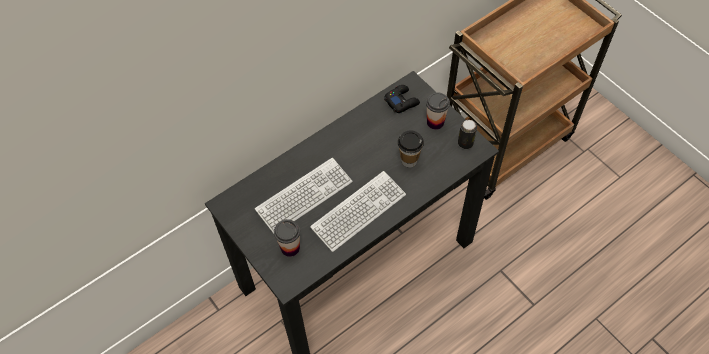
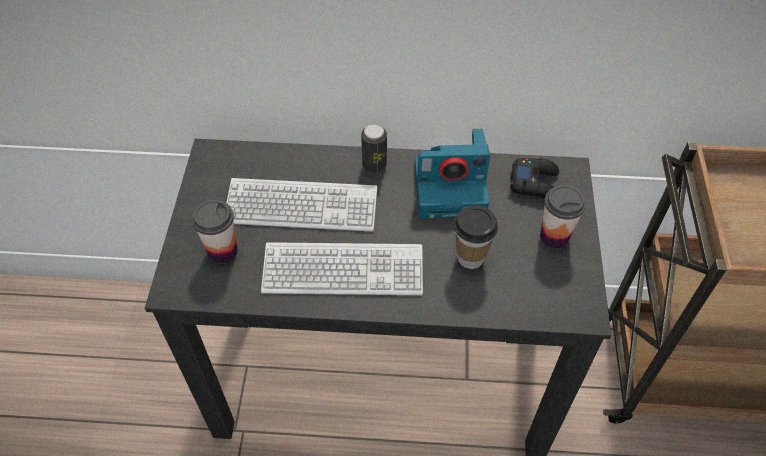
camera: 40 degrees right, 5 degrees down
can [458,120,477,149] -> can moved to [361,124,387,173]
none -> camera [415,129,490,218]

